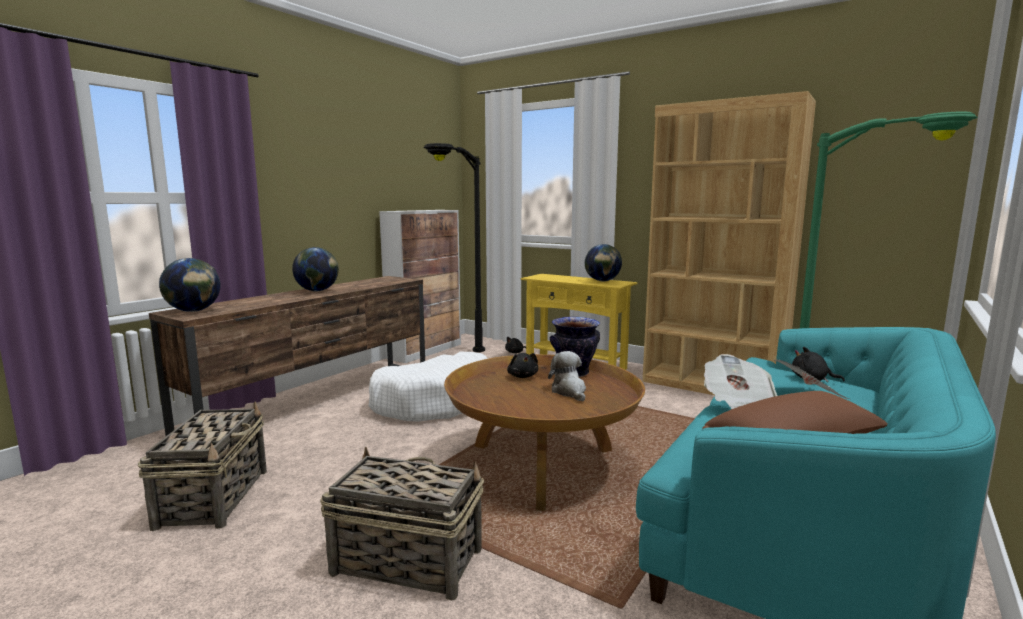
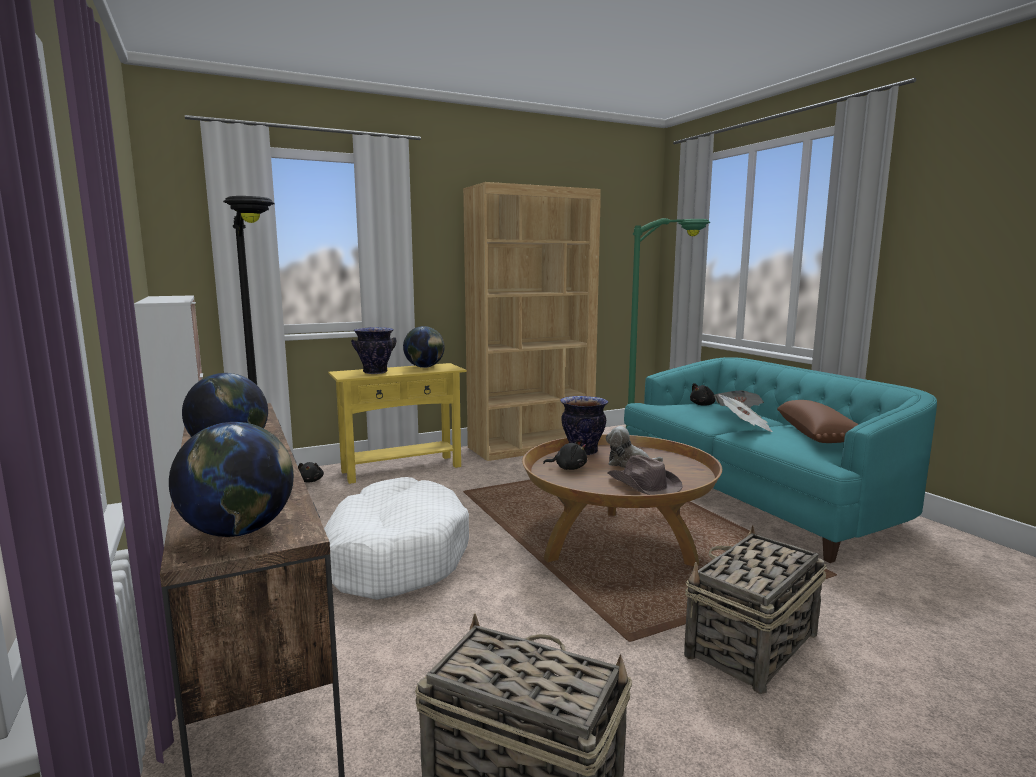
camera: 60 degrees left, 0 degrees up
none -> vase [351,327,396,374]
none -> brown hat [607,455,683,495]

